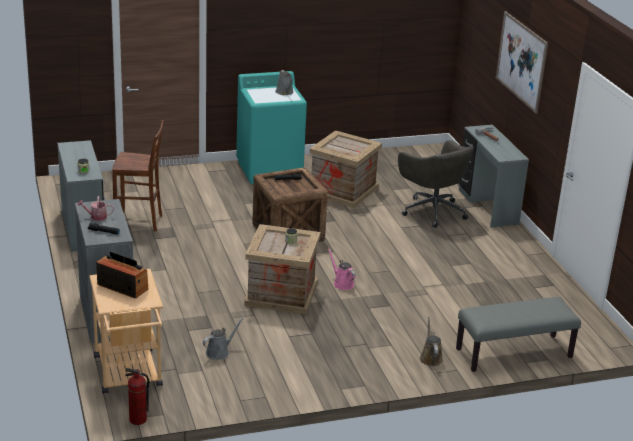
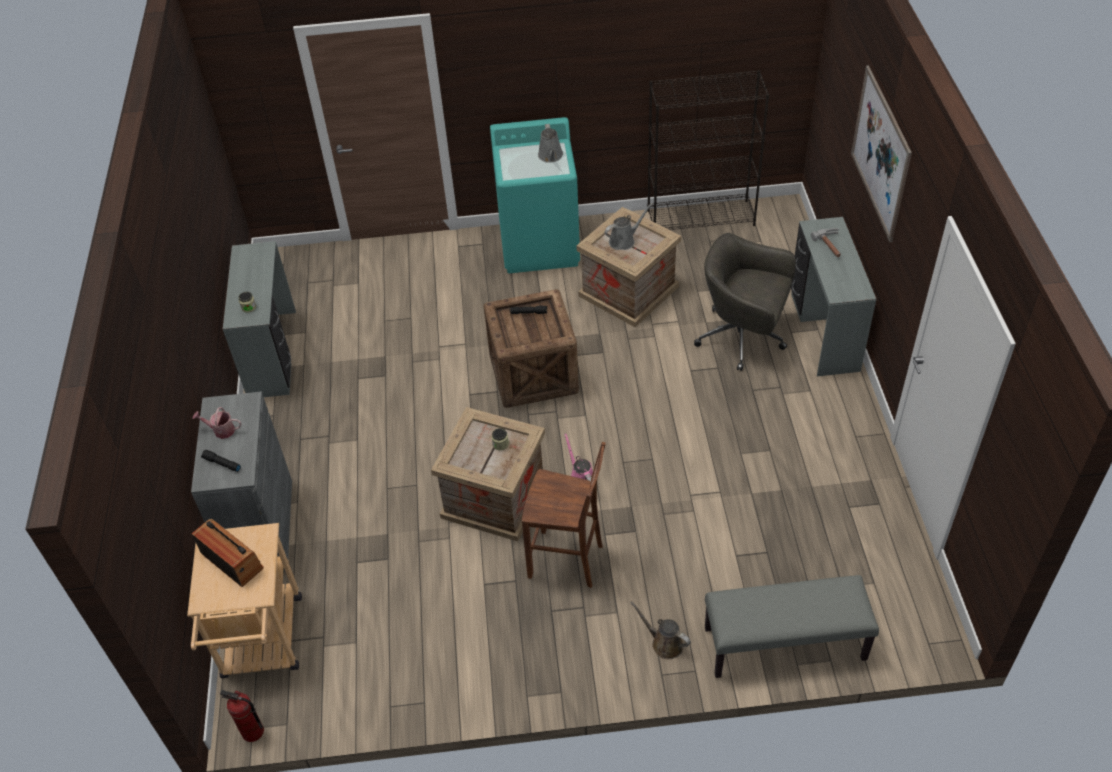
camera: 15 degrees right, 20 degrees up
brown stool [112,120,164,231] -> brown stool moved to [522,442,605,588]
grey watering can [203,317,244,360] -> grey watering can moved to [605,203,653,250]
grey office chair [398,140,474,228] -> grey office chair turned 135 degrees clockwise [694,233,796,371]
brown watering can [420,317,443,366] -> brown watering can turned 60 degrees counterclockwise [630,601,691,659]
none -> black bookcase [647,70,769,230]

